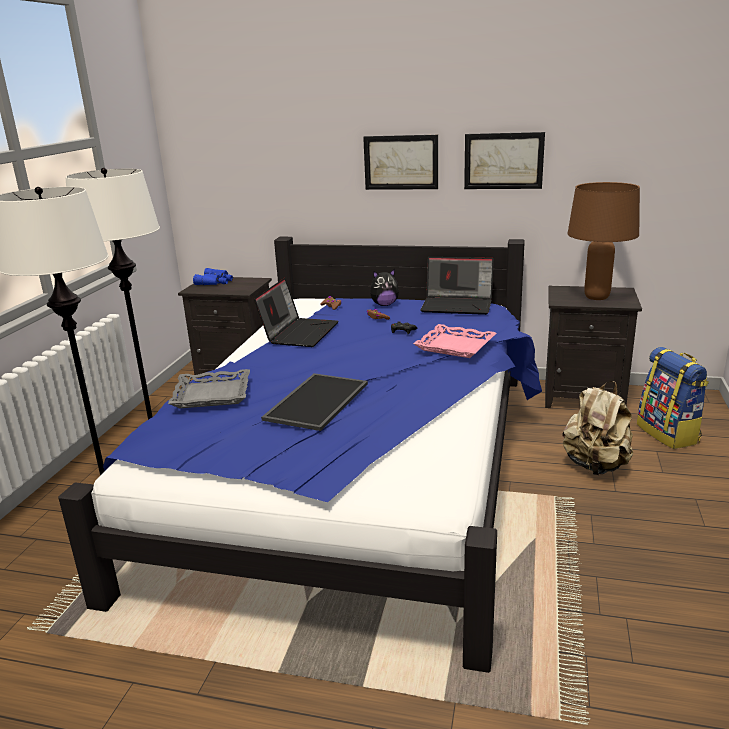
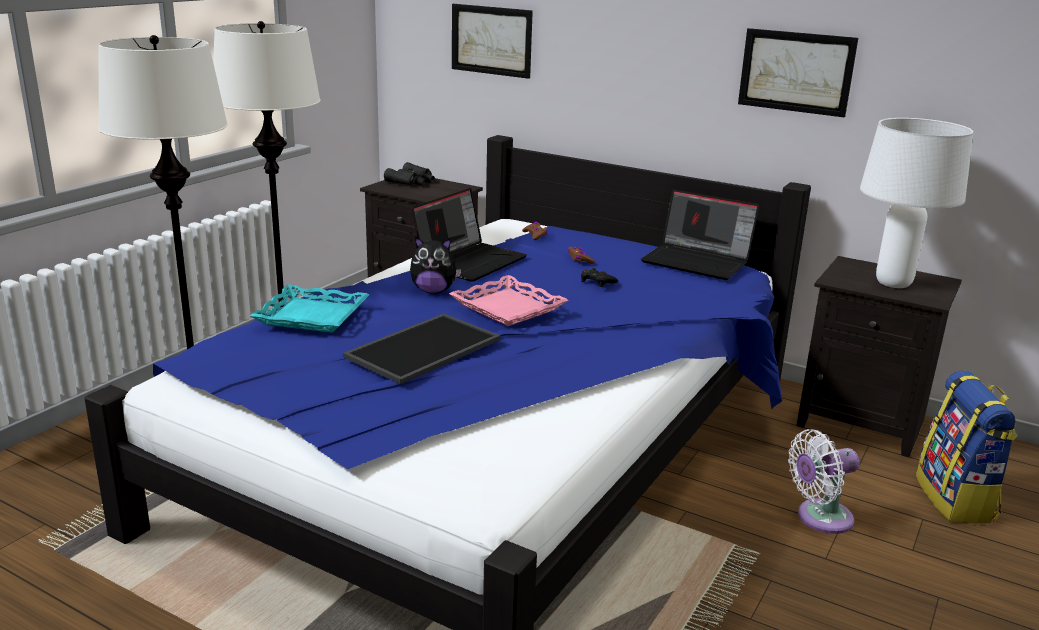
camera: 15 degrees right, 0 degrees up
grey tray [168,369,250,408] -> turquoise tray [250,285,370,333]
blue binoculars [193,268,233,285] -> black binoculars [384,162,435,186]
picture [363,135,438,190] -> picture moved to [452,4,533,79]
plush toy [370,269,399,306] -> plush toy moved to [410,236,462,294]
pink tray [413,324,496,358] -> pink tray moved to [449,275,569,326]
beige backpack [563,381,633,475] -> white fan [788,429,860,534]
brown table lamp [568,182,640,300] -> white table lamp [860,118,973,288]

